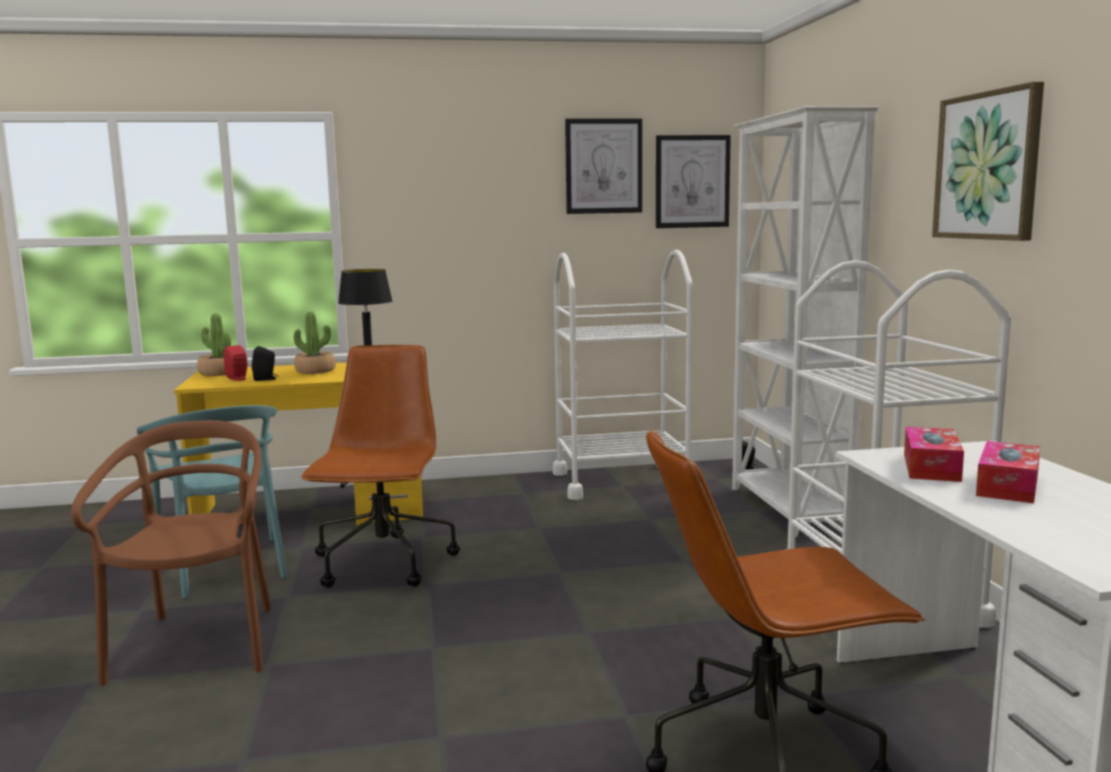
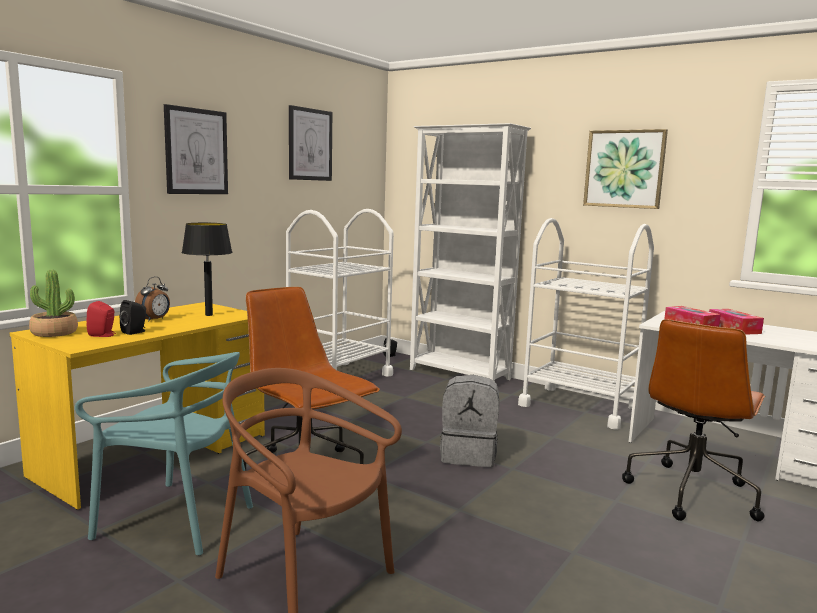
camera: 45 degrees left, 0 degrees up
potted plant [294,312,336,374] -> alarm clock [135,277,170,322]
picture [656,135,731,228] -> picture moved to [164,104,228,194]
none -> grey backpack [440,375,499,467]

